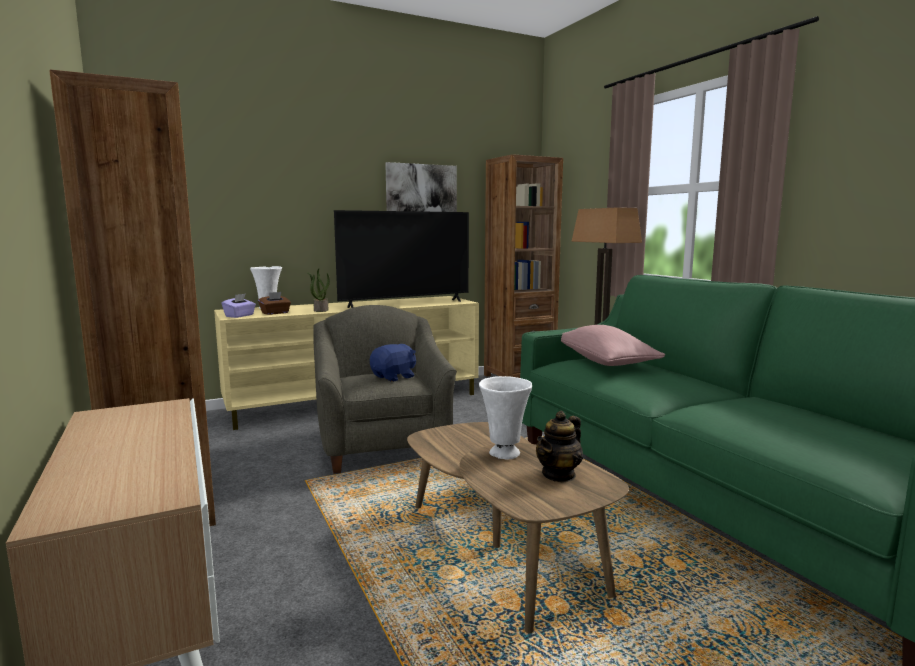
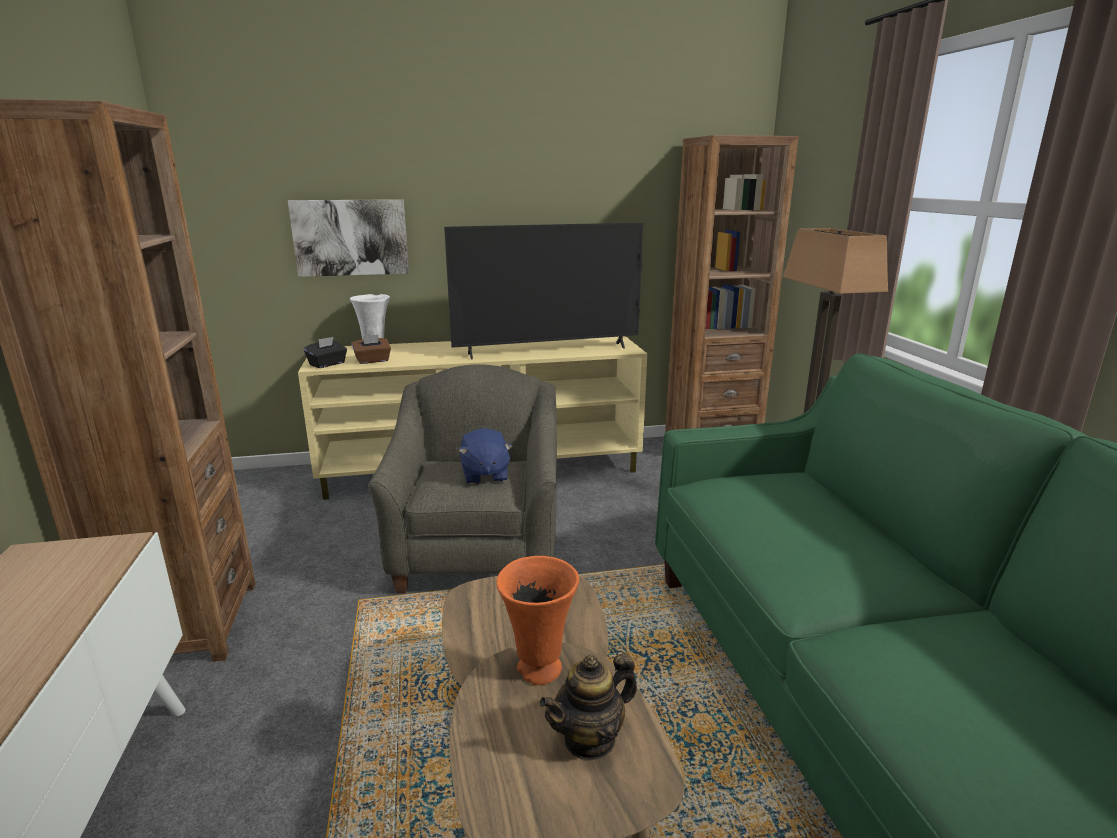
camera: 15 degrees right, 10 degrees up
purple tissue box [221,294,256,318] -> black tissue box [304,337,347,368]
potted plant [307,268,330,312] -> none
blue plush toy [370,344,416,382] -> blue plush toy turned 105 degrees clockwise [458,428,513,485]
picture [385,162,457,212] -> picture moved to [288,199,409,277]
white vase [479,376,532,460] -> orange vase [496,556,579,685]
pink pillow [561,325,665,366] -> none

